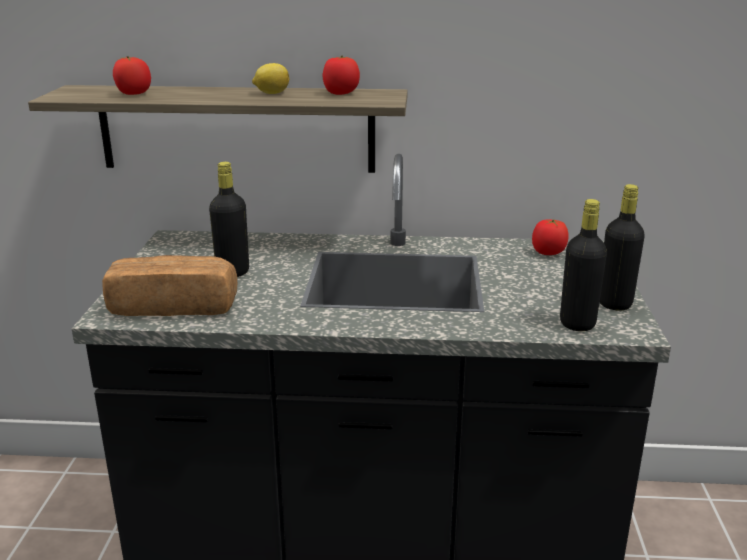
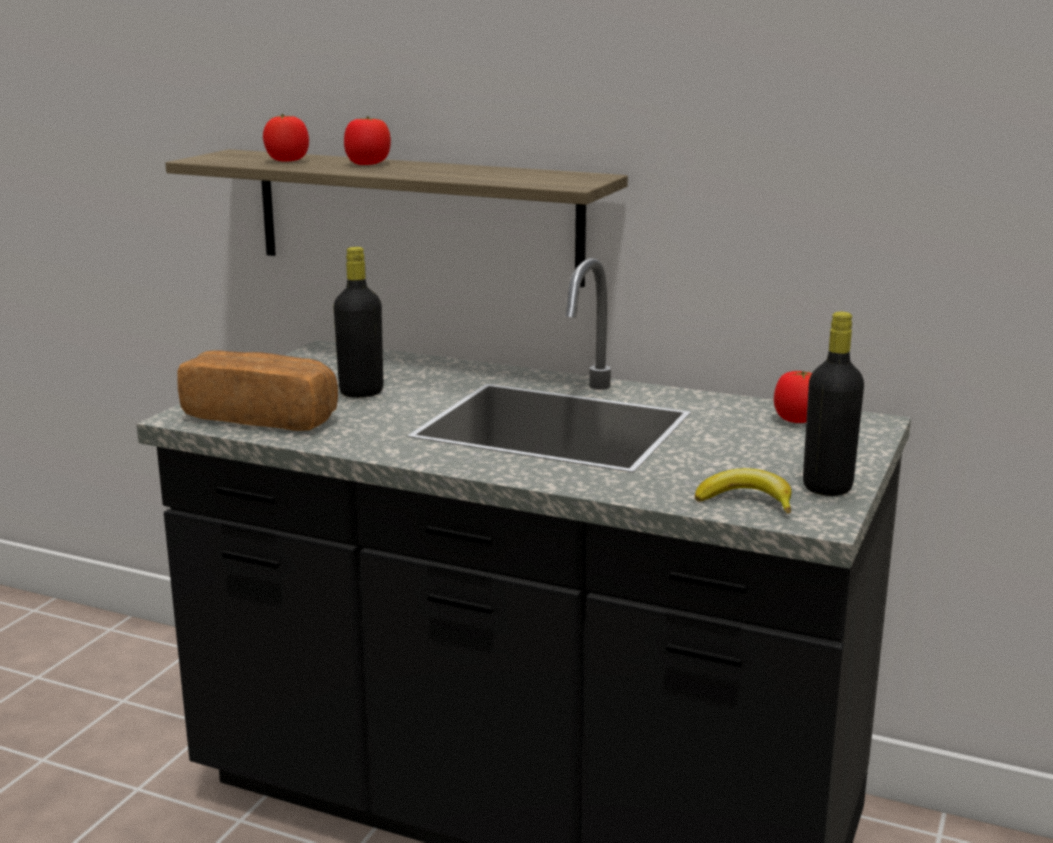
camera: 20 degrees right, 5 degrees down
lemon [252,63,289,94] -> none
tomato [323,56,360,95] -> tomato moved to [344,116,391,165]
black bottle [560,199,607,331] -> banana [695,468,791,514]

